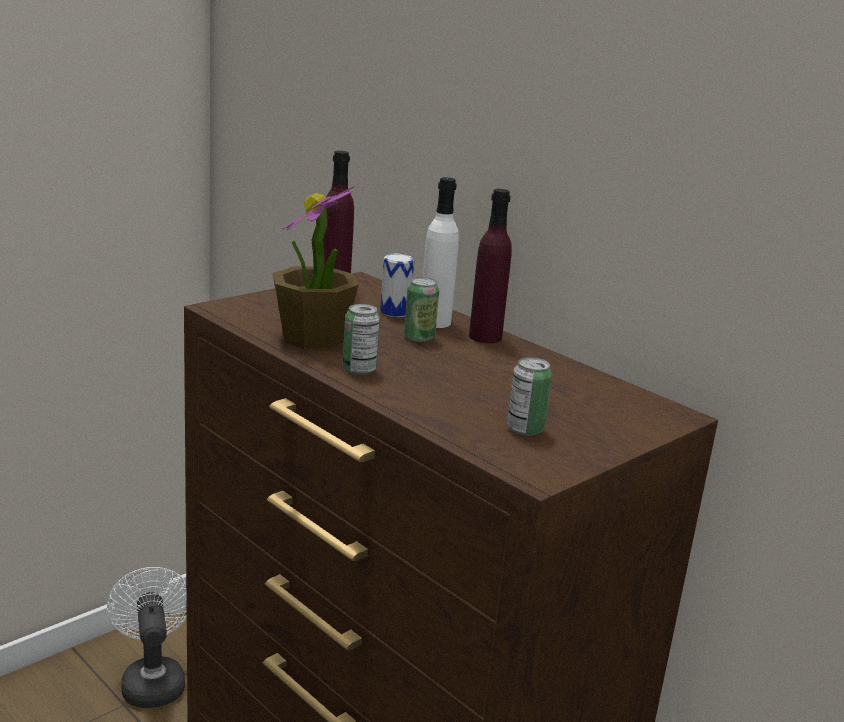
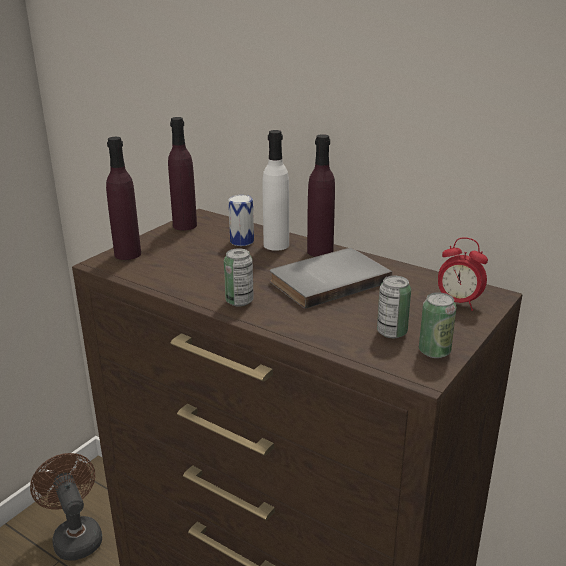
camera: 10 degrees left, 5 degrees up
white fan [107,567,187,708] -> brown fan [30,453,102,560]
potted plant [273,186,359,349] -> none
can [404,277,439,342] -> can moved to [419,292,456,358]
none -> purple bottle [106,137,141,260]
none -> grey book [270,248,392,309]
none -> alarm clock [438,237,488,311]

